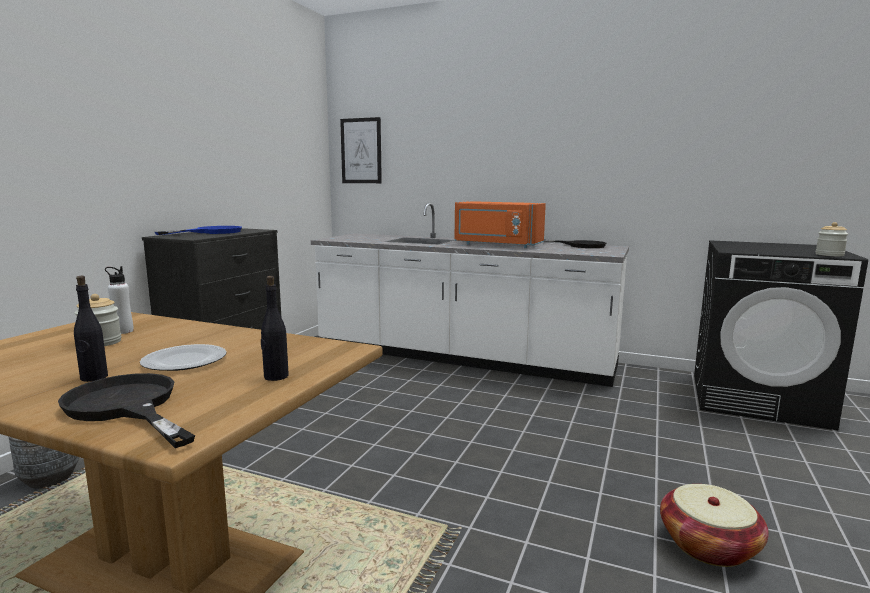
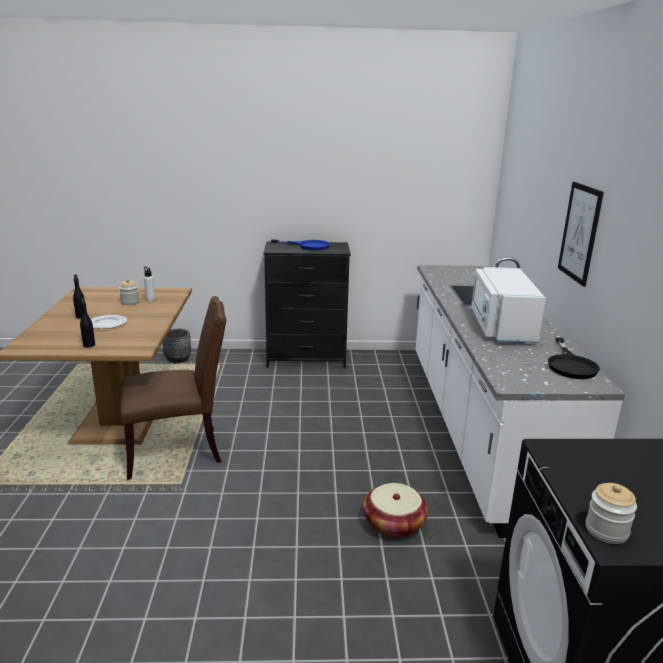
camera: 65 degrees right, 10 degrees up
black frying pan [58,373,195,448] -> none
picture [340,117,382,183] -> picture moved to [558,182,604,287]
orange microwave [454,201,546,248] -> white microwave [471,267,546,343]
basket [660,484,769,567] -> basket moved to [363,483,428,538]
none -> brown chair [120,296,226,480]

